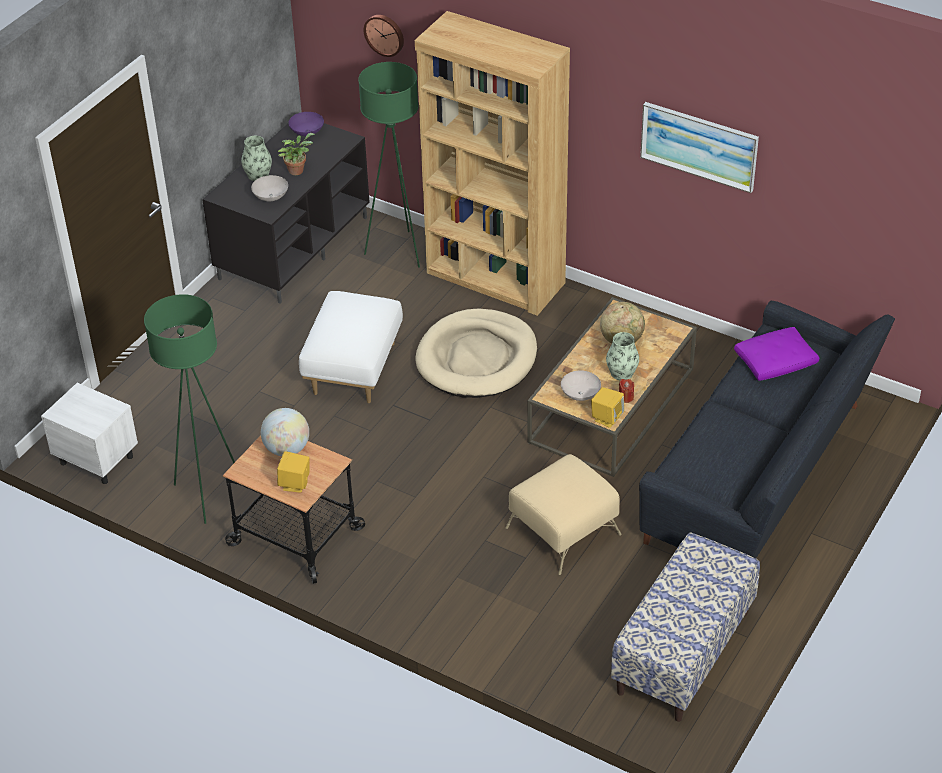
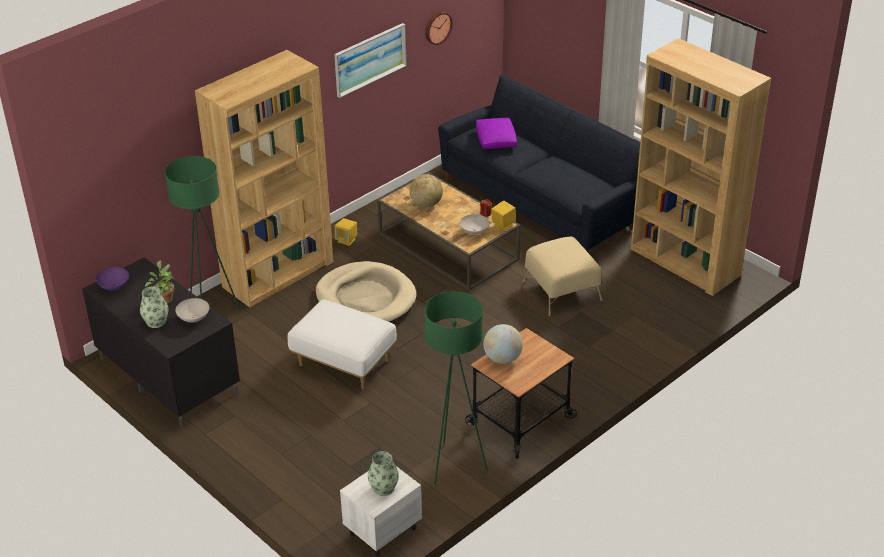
camera: 75 degrees left, 5 degrees down
yellow speaker [277,451,309,493] -> yellow speaker moved to [335,218,357,246]
wall clock [364,15,404,57] -> wall clock moved to [425,12,452,45]
vase [606,332,639,380] -> vase moved to [368,451,399,496]
bench [611,532,760,722] -> brown bookcase [631,38,771,296]

